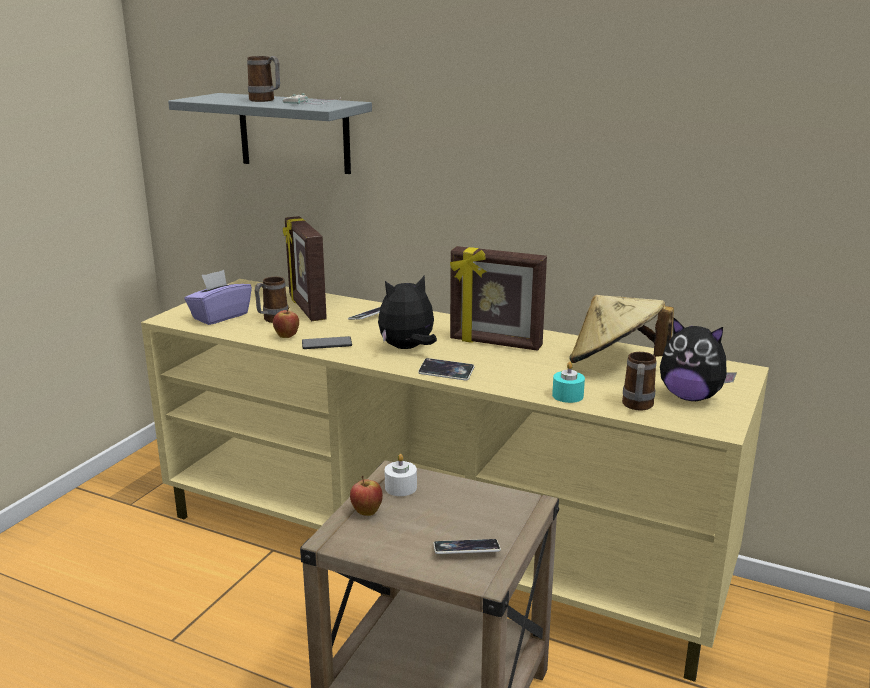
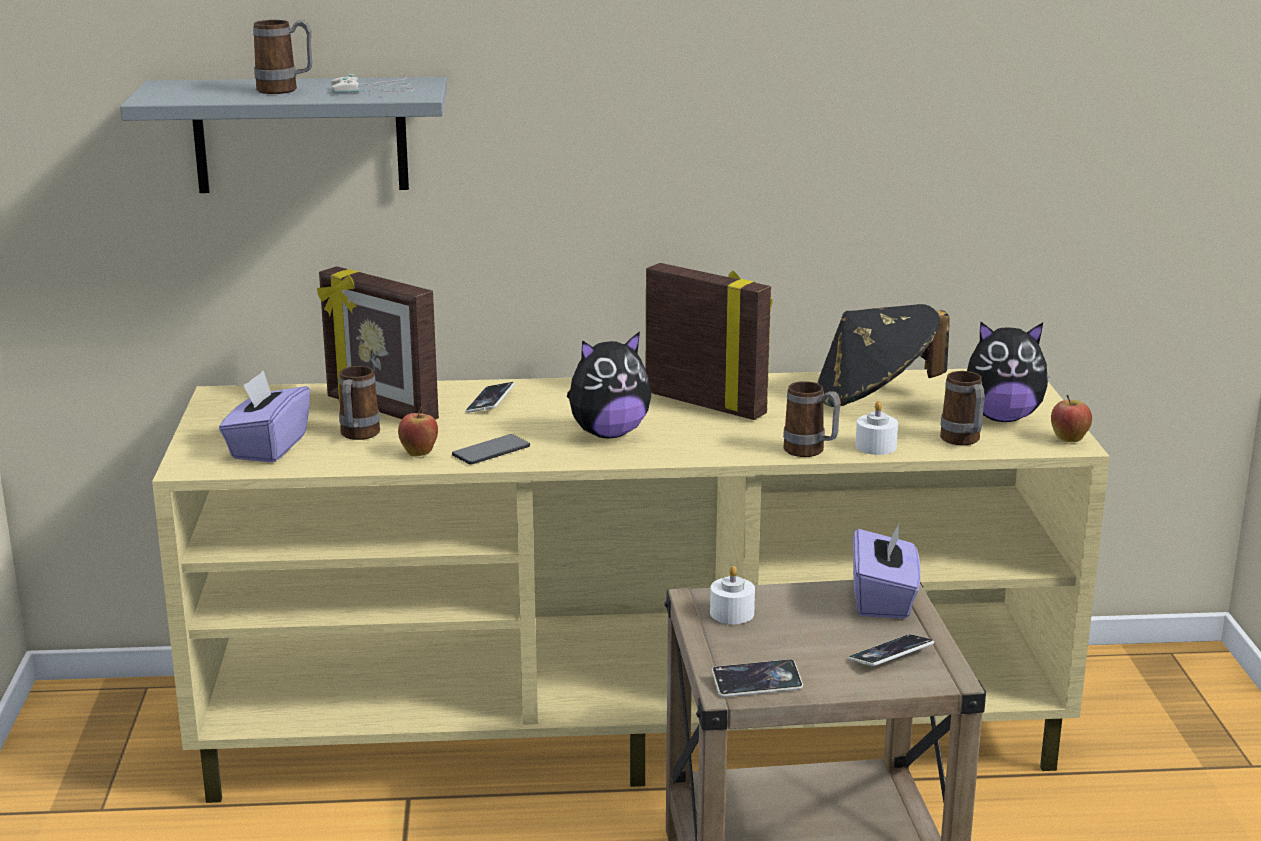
camera: 30 degrees left, 0 degrees up
apple [350,476,383,516] -> apple moved to [1051,394,1092,442]
plush toy [378,276,437,349] -> plush toy turned 150 degrees counterclockwise [567,331,651,438]
phone [418,358,475,380] -> phone moved to [712,659,803,697]
picture frame [450,246,547,351] -> picture frame turned 135 degrees counterclockwise [646,263,773,420]
turquoise candle [552,362,585,403] -> white candle [855,401,898,455]
beige hat [569,295,674,363] -> black hat [817,304,950,407]
none -> mug [783,381,841,457]
none -> purple tissue box [853,523,921,619]

